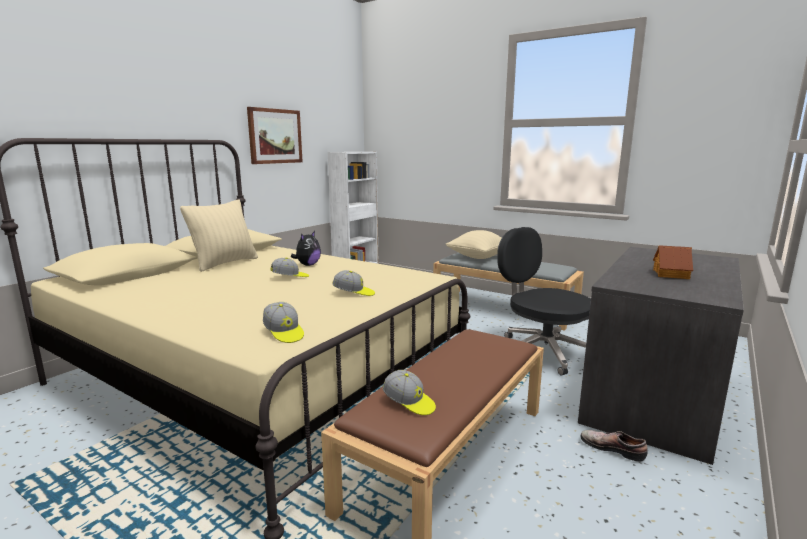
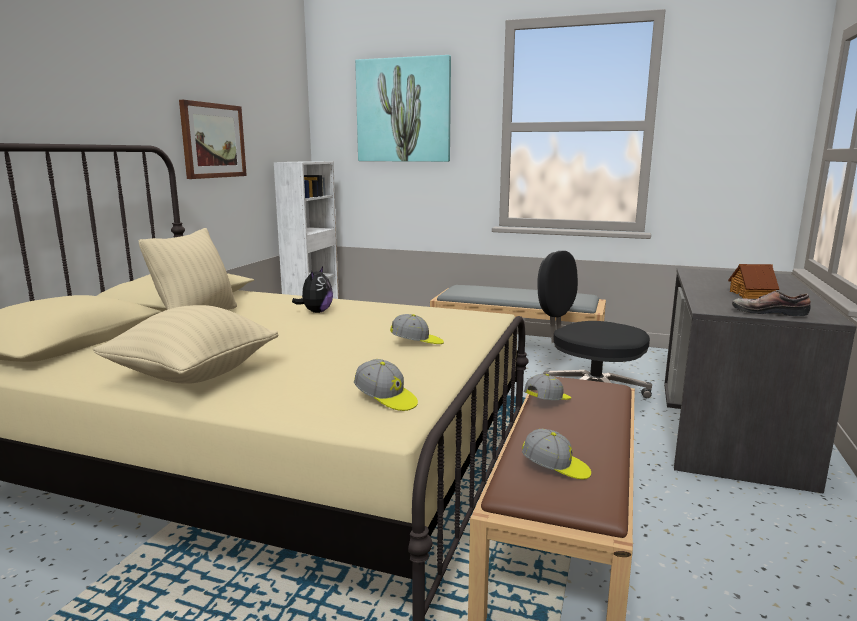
camera: 15 degrees left, 0 degrees up
cap [270,258,309,277] -> cap moved to [524,374,571,400]
beige pillow [446,230,501,259] -> beige pillow moved to [93,305,279,384]
shoe [581,430,647,462] -> shoe moved to [732,291,811,316]
none -> picture [355,55,451,162]

